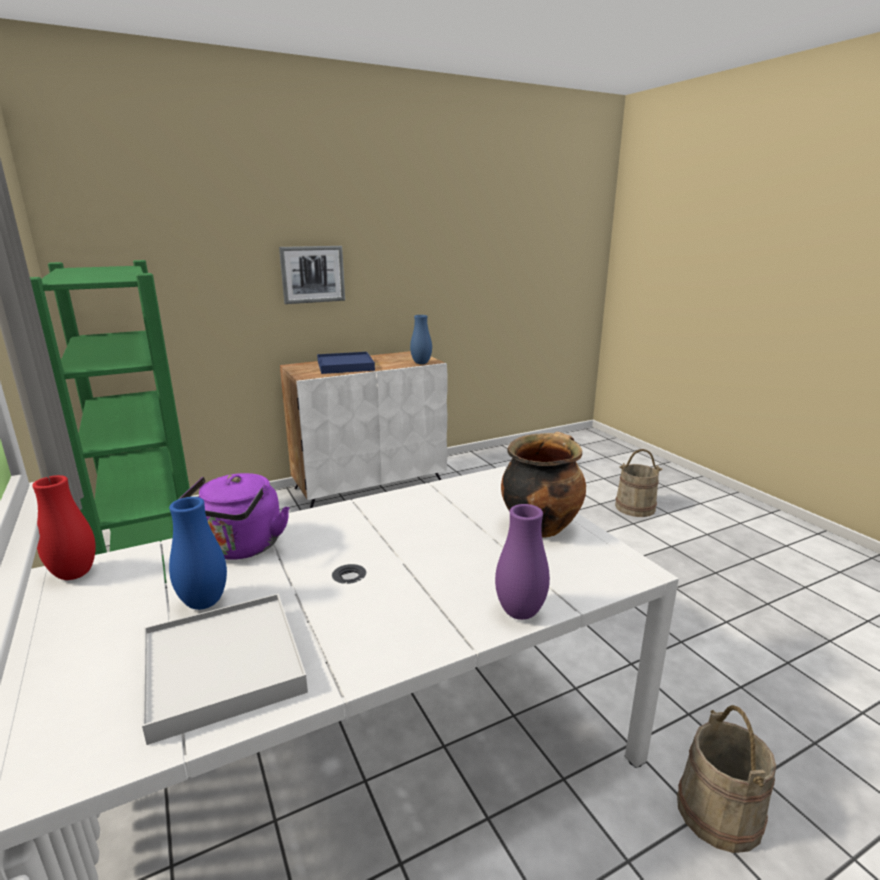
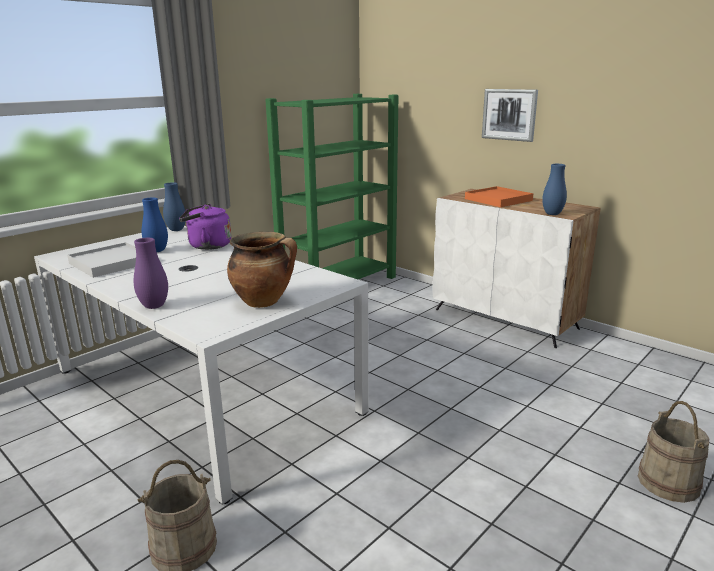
camera: 70 degrees right, 0 degrees up
red vase [32,475,96,580] -> blue vase [163,182,186,231]
blue tray [317,352,375,374] -> orange tray [465,186,534,207]

